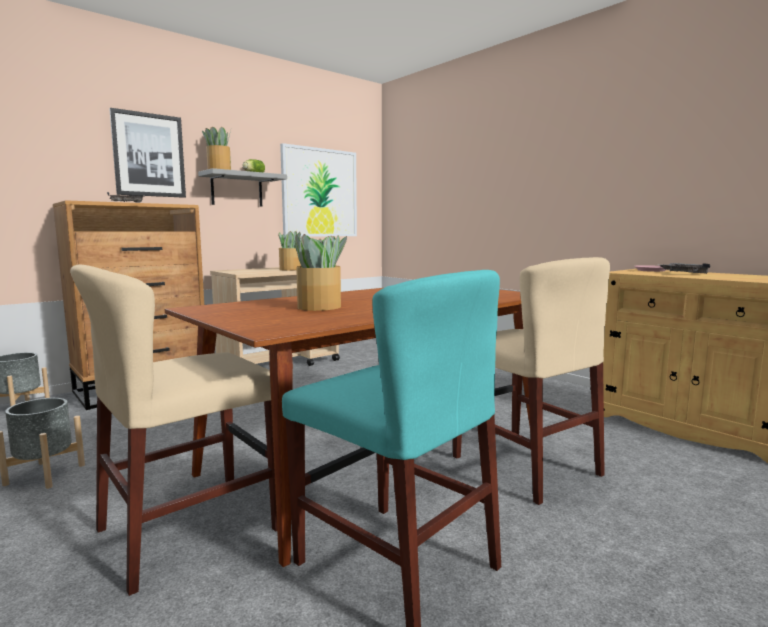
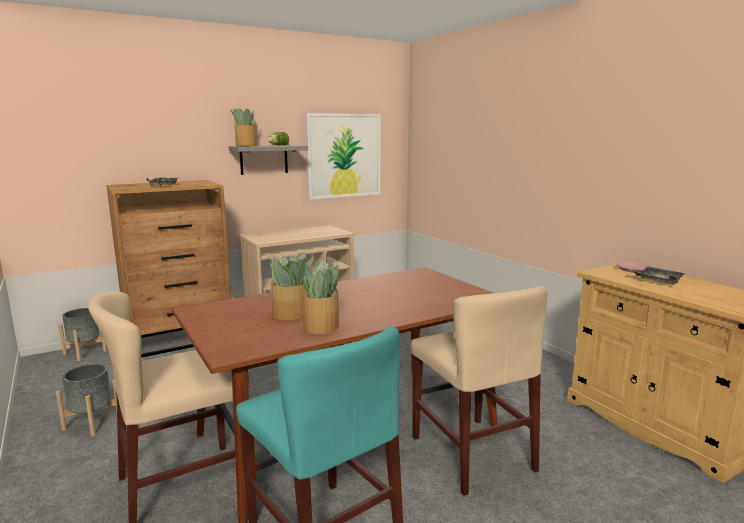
camera: 10 degrees right, 5 degrees up
picture [109,108,186,198] -> none
potted plant [278,231,301,271] -> potted plant moved to [300,259,339,334]

